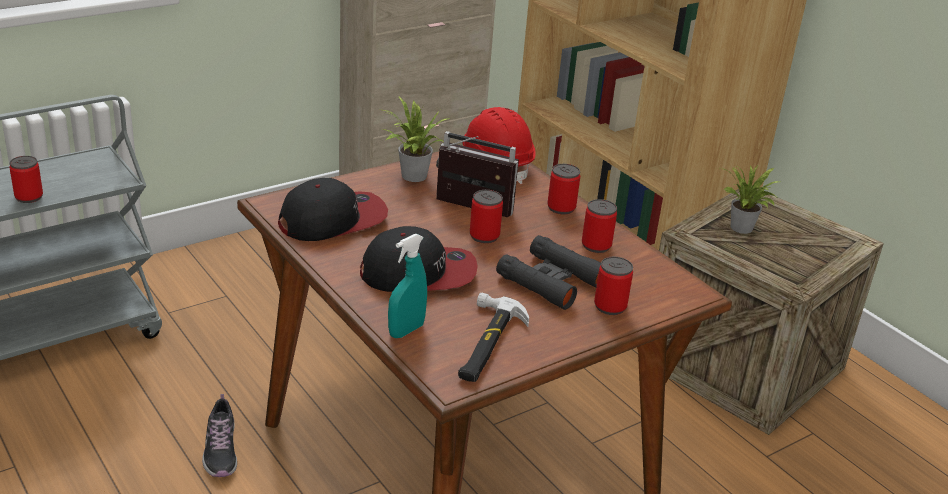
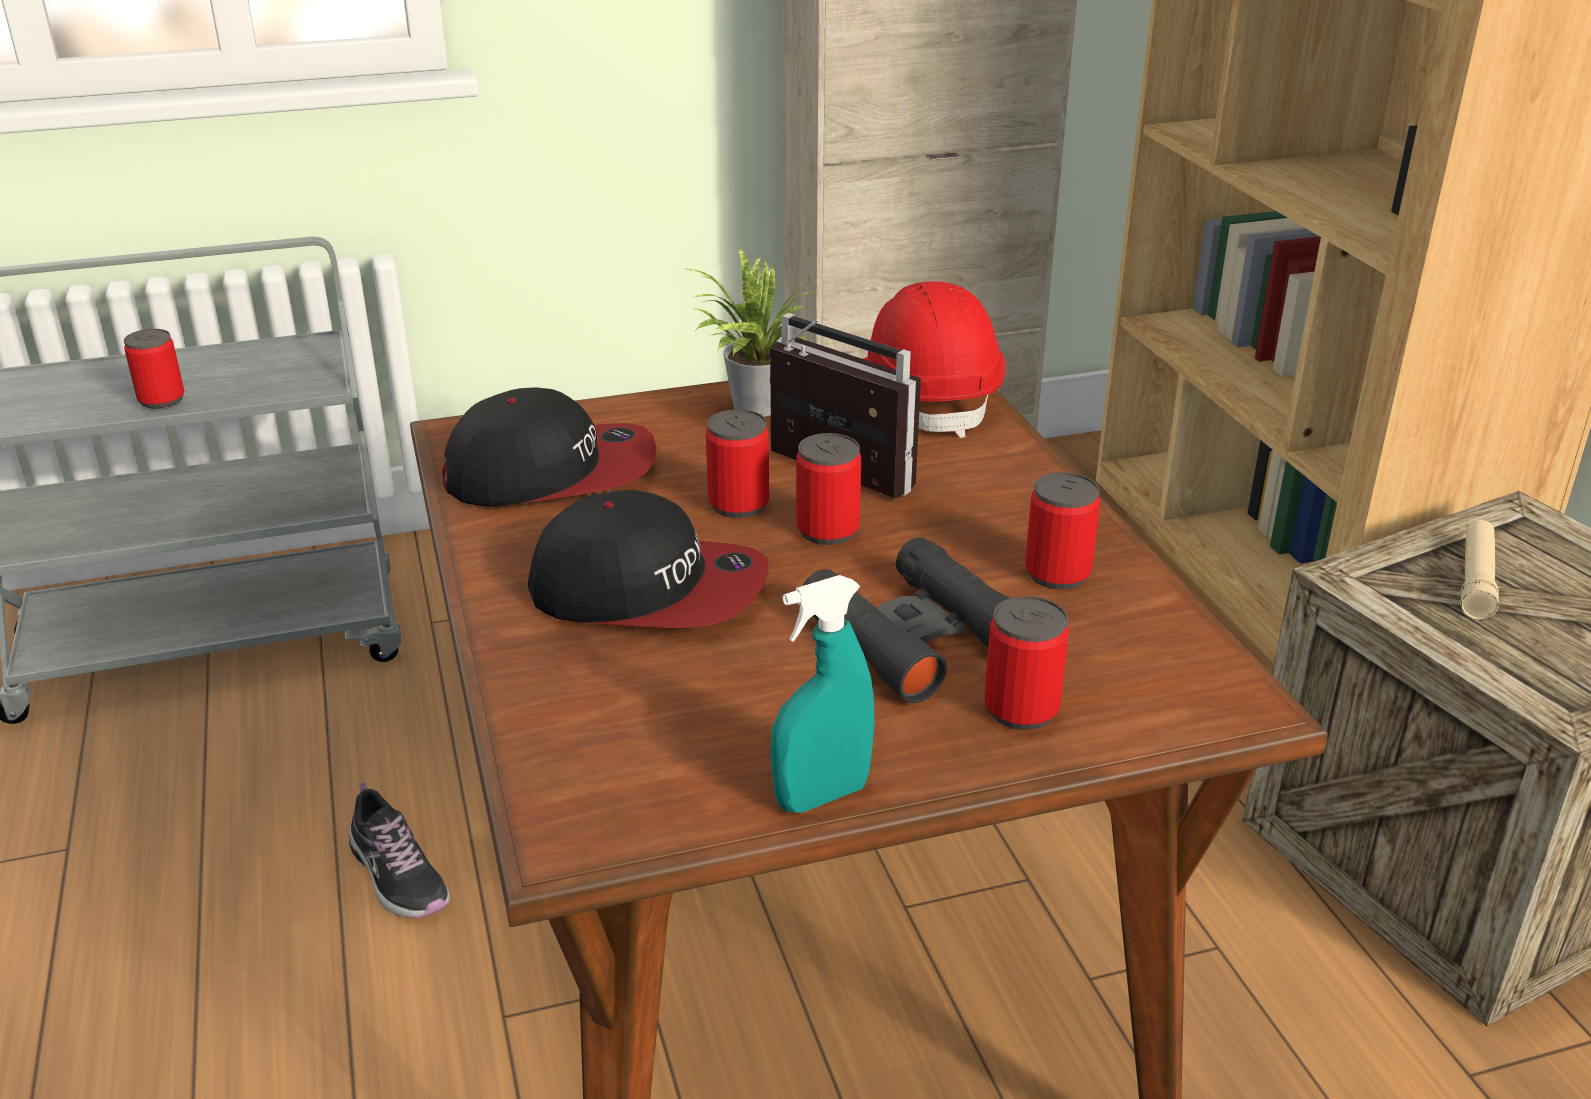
camera: 20 degrees right, 0 degrees up
shoe [202,394,237,477] -> shoe turned 45 degrees counterclockwise [349,781,450,918]
turquoise spray bottle [388,233,427,338] -> turquoise spray bottle moved to [771,575,875,813]
hammer [458,293,529,382] -> none
can [547,164,580,215] -> can moved to [706,409,769,518]
potted plant [720,165,780,234] -> beige flashlight [1461,520,1499,620]

